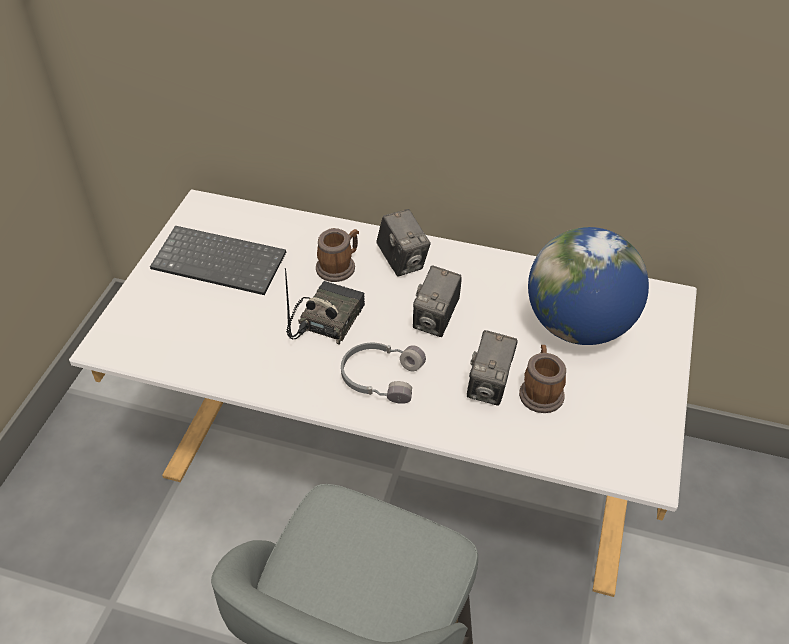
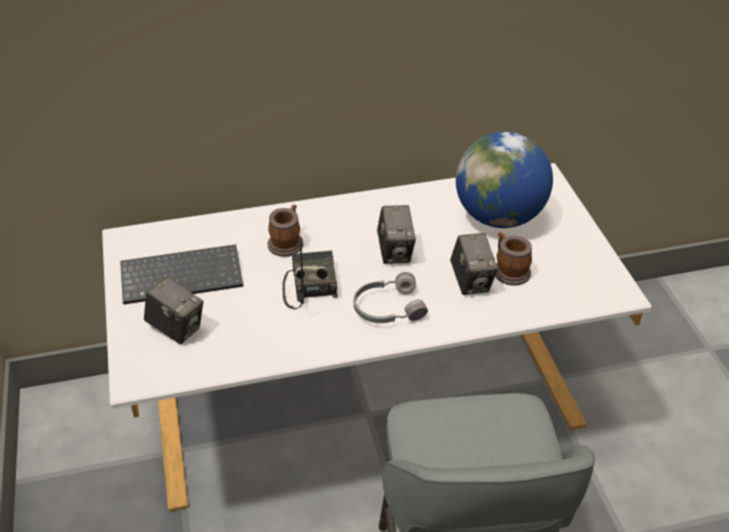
camera: 30 degrees left, 5 degrees down
camera [376,209,431,277] -> camera moved to [144,277,203,344]

